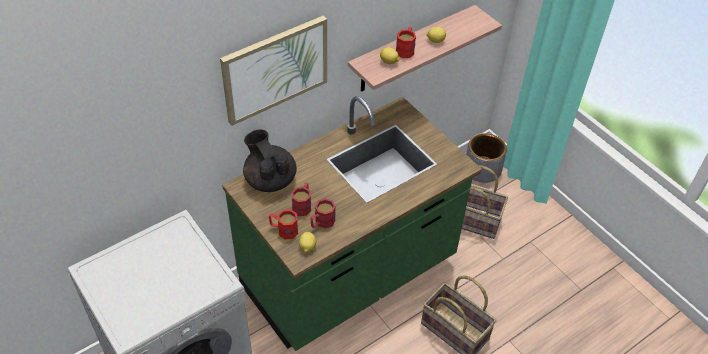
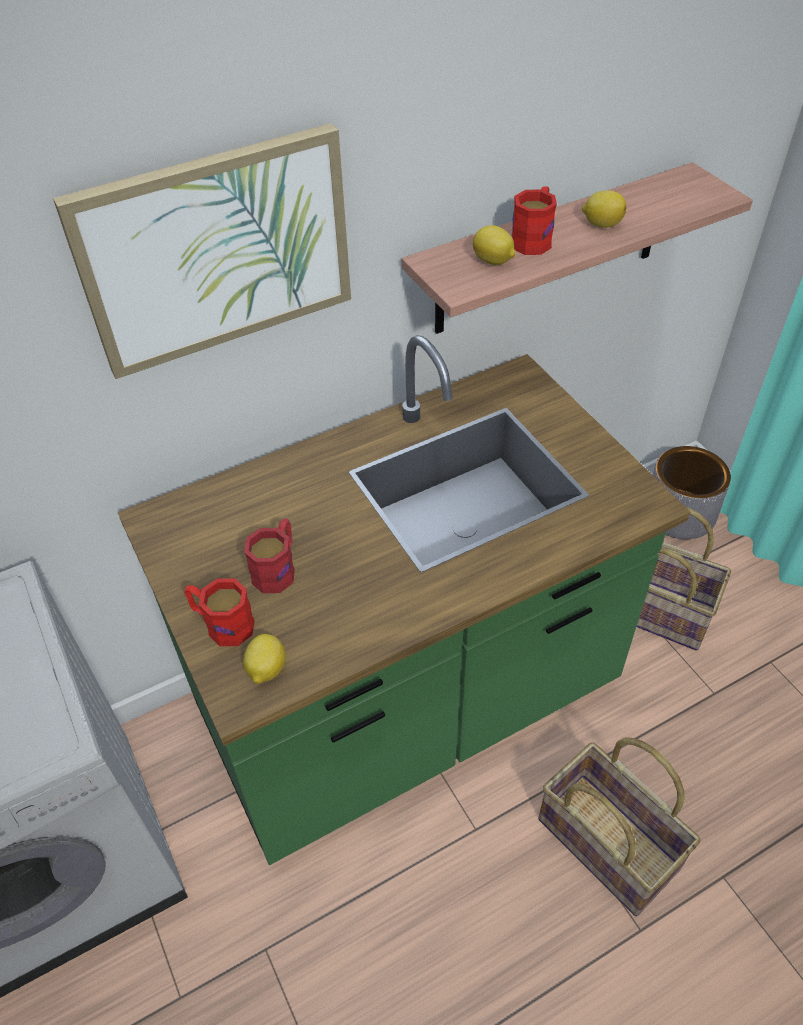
camera: 10 degrees right, 0 degrees up
black teapot [243,129,297,192] -> none
red mug [310,198,336,229] -> none

